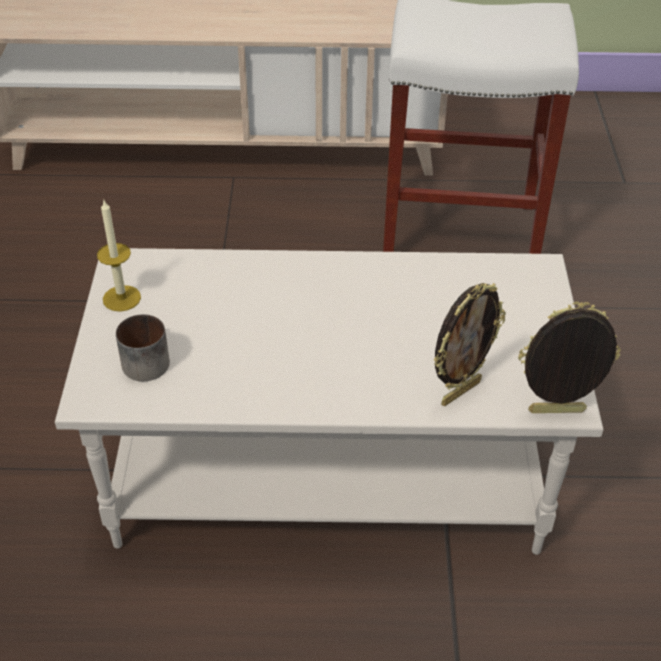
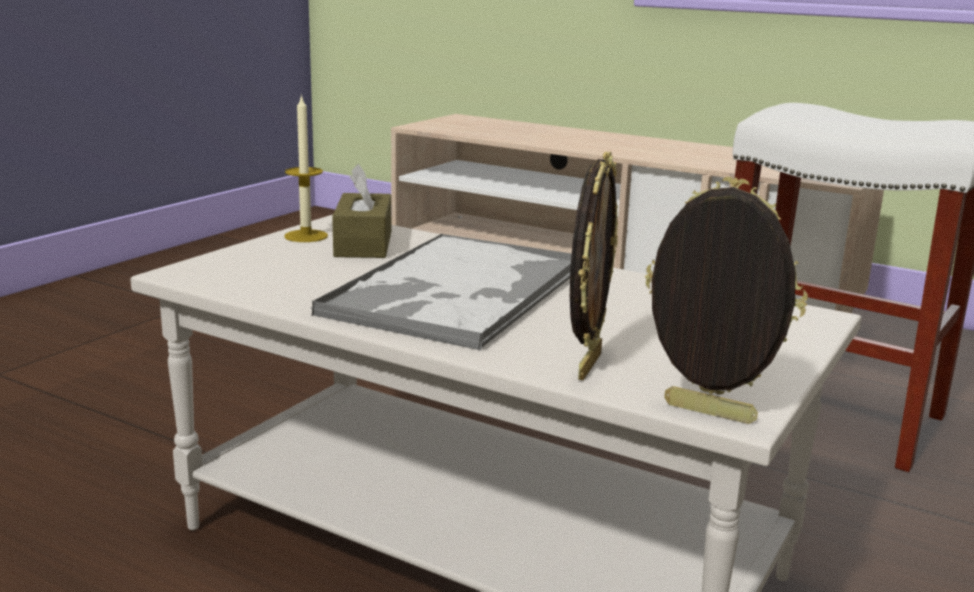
camera: 30 degrees right, 25 degrees down
mug [116,314,170,381] -> none
picture frame [434,283,506,406] -> picture frame turned 60 degrees counterclockwise [570,152,618,380]
none -> tray [311,233,572,351]
none -> brown tissue box [332,164,391,258]

